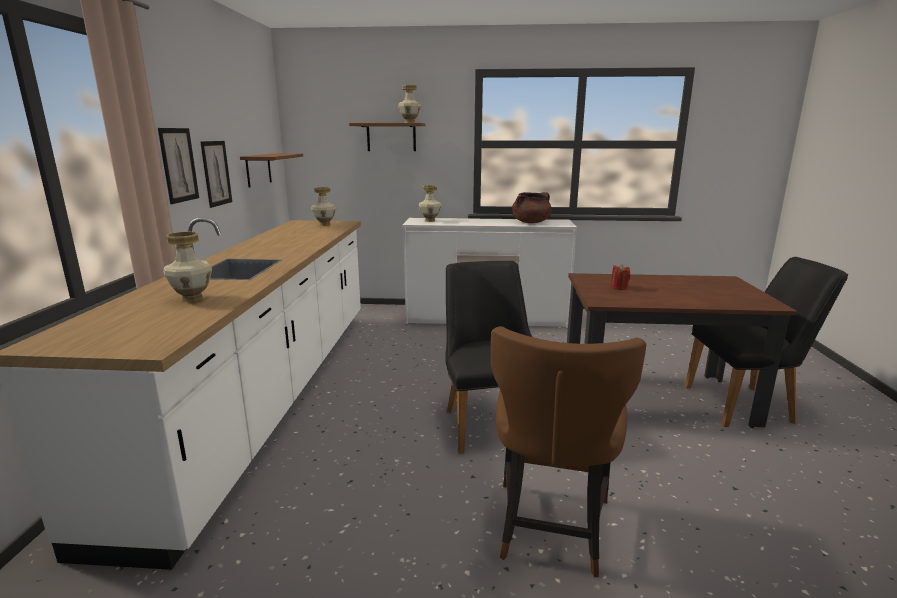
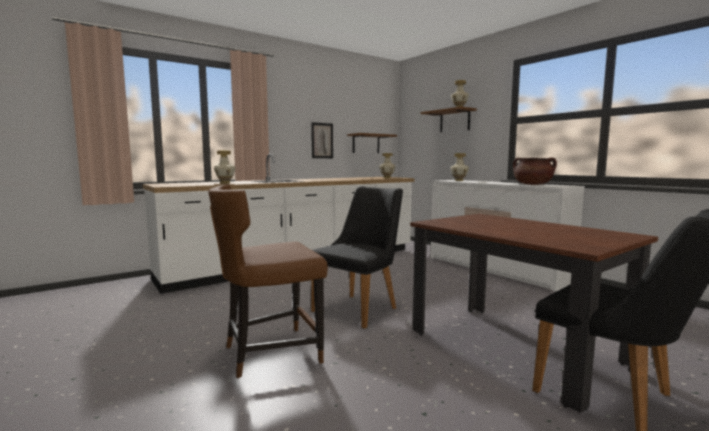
camera: 50 degrees right, 10 degrees down
picture [158,128,199,204] -> none
red candle [611,264,630,290] -> none

